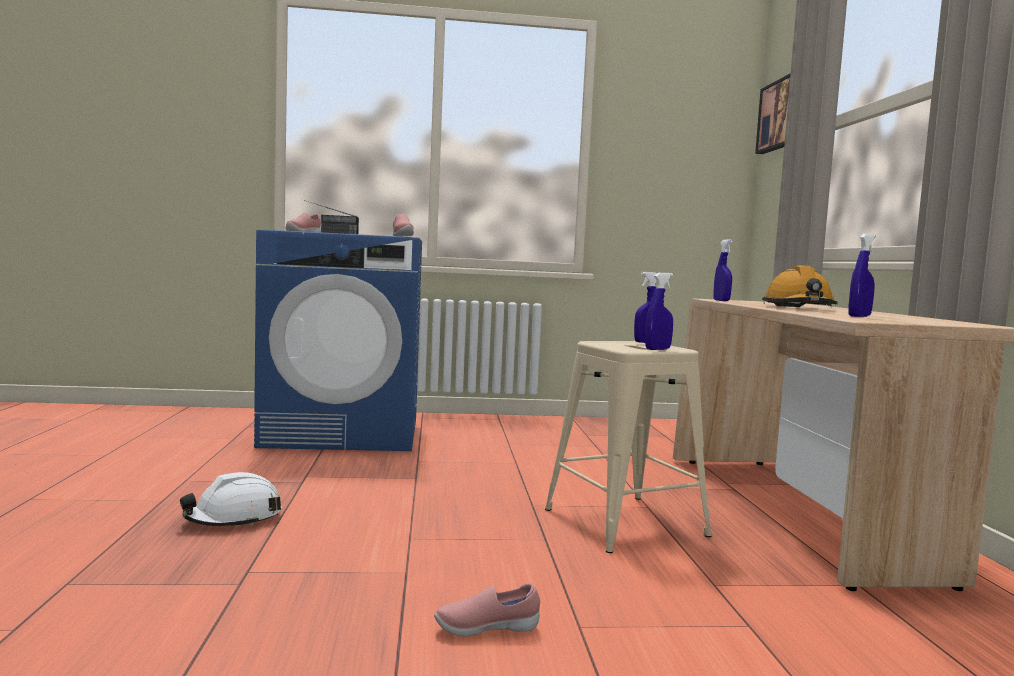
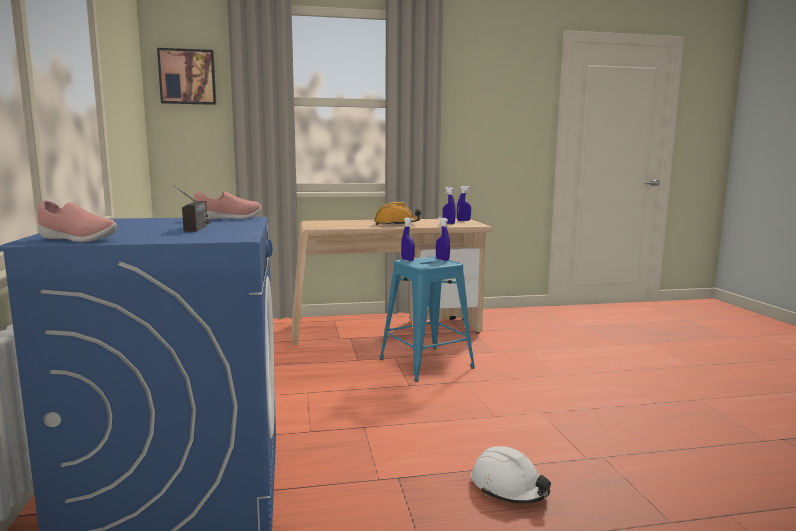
camera: 95 degrees left, 5 degrees up
pink shoe [434,583,540,636] -> none
beige stool [545,341,712,553] -> blue stool [380,256,475,382]
blue spray bottle [713,239,732,301] -> blue spray bottle moved to [457,186,471,221]

